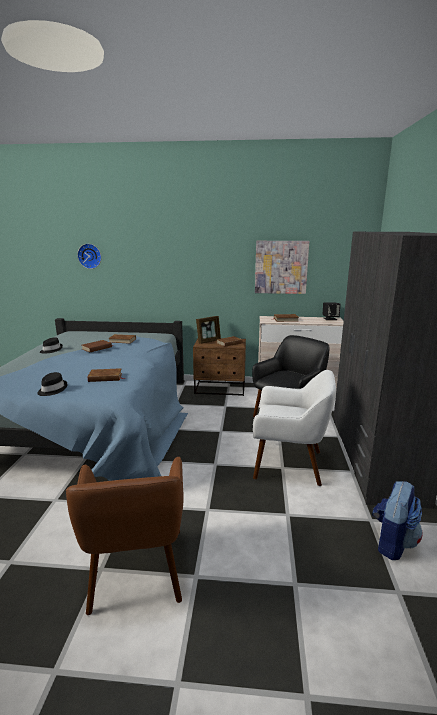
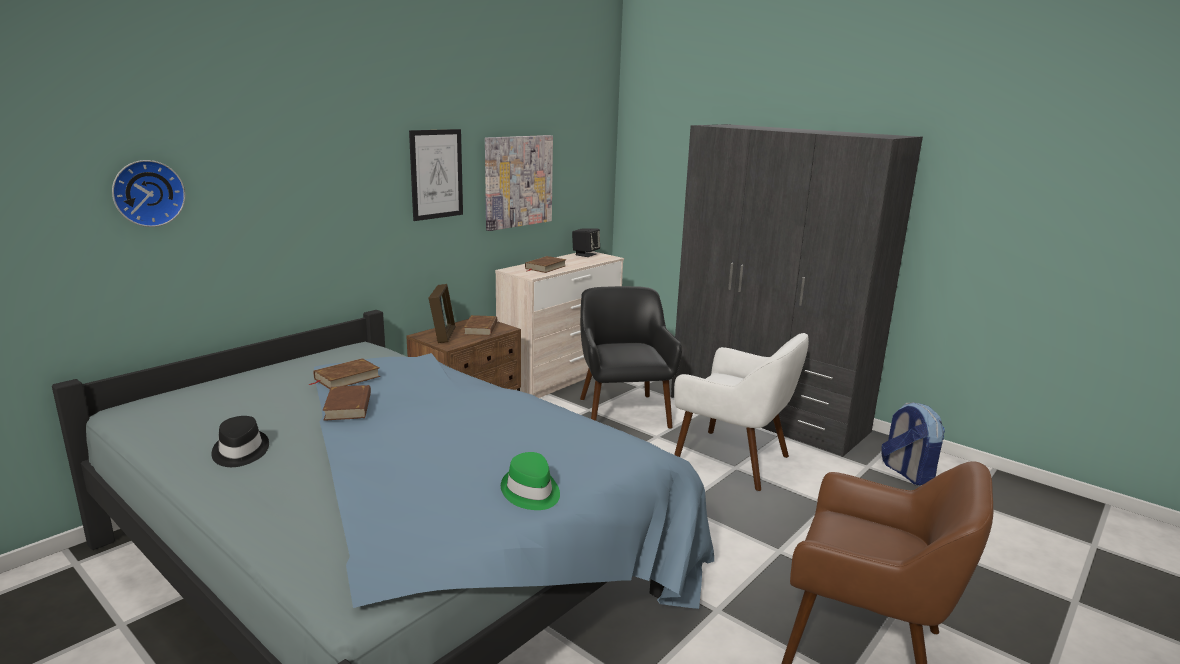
camera: 55 degrees left, 0 degrees up
black hat [37,372,67,396] -> green hat [501,452,560,510]
brown book [88,368,126,382] -> none
white armchair [253,370,336,486] -> white armchair turned 75 degrees clockwise [674,333,809,491]
none -> picture [409,129,463,221]

